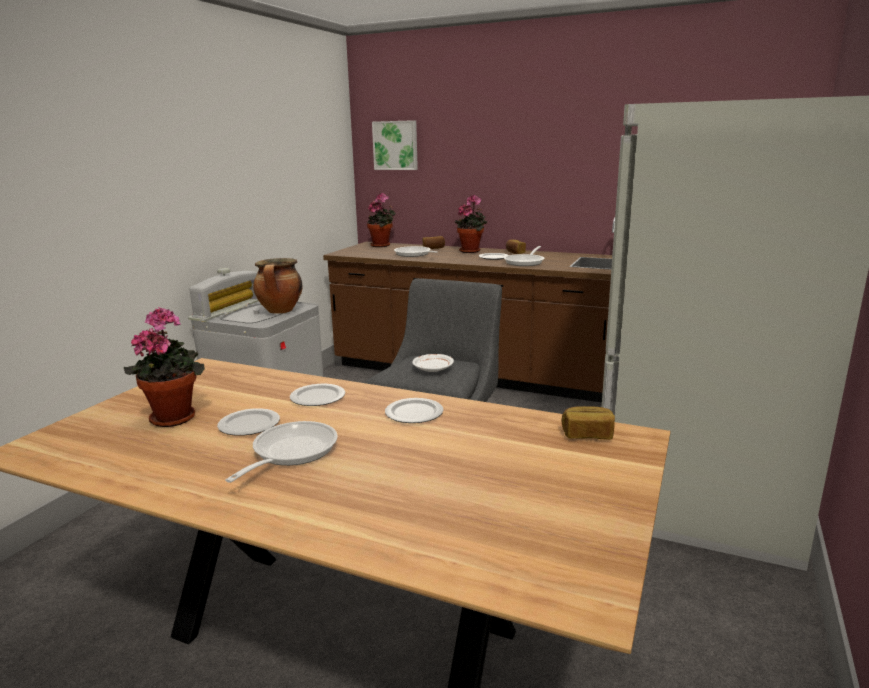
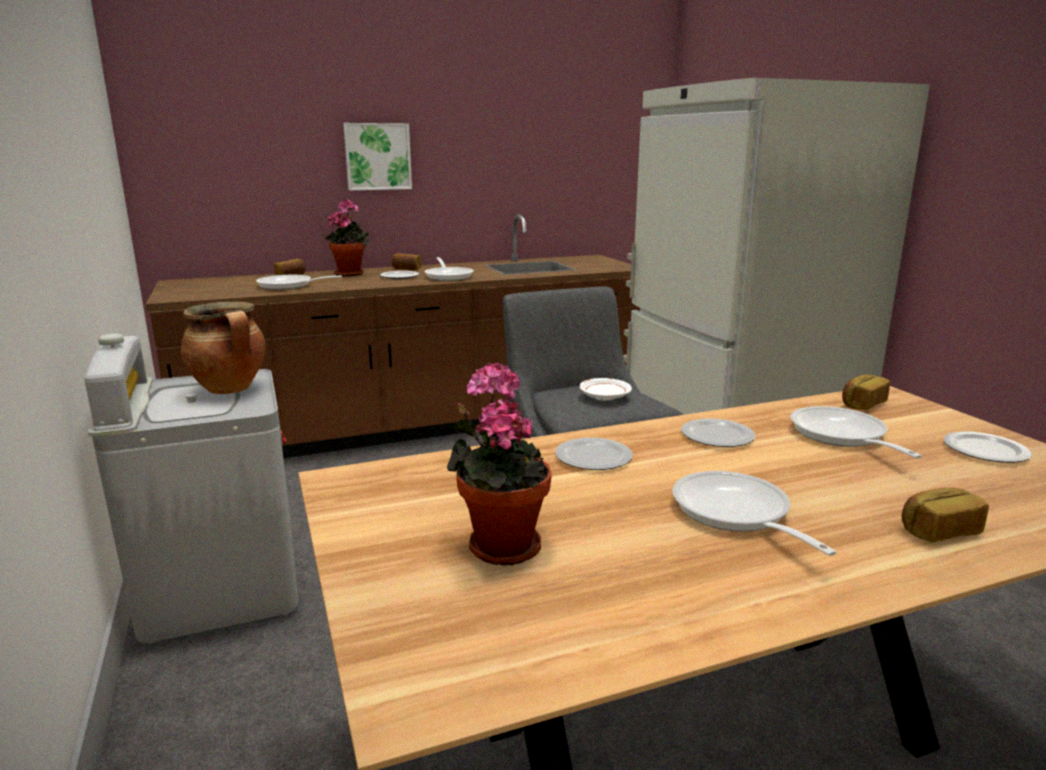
camera: 45 degrees left, 0 degrees up
plate [217,408,280,436] -> plate moved to [944,431,1032,463]
potted plant [367,193,396,247] -> none
picture [372,120,418,170] -> picture moved to [343,123,412,190]
none -> frying pan [790,406,922,459]
none -> bread [901,488,989,543]

